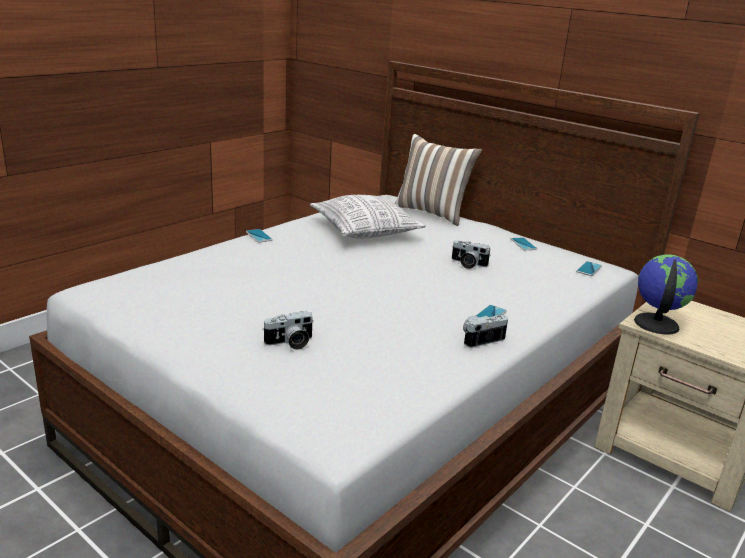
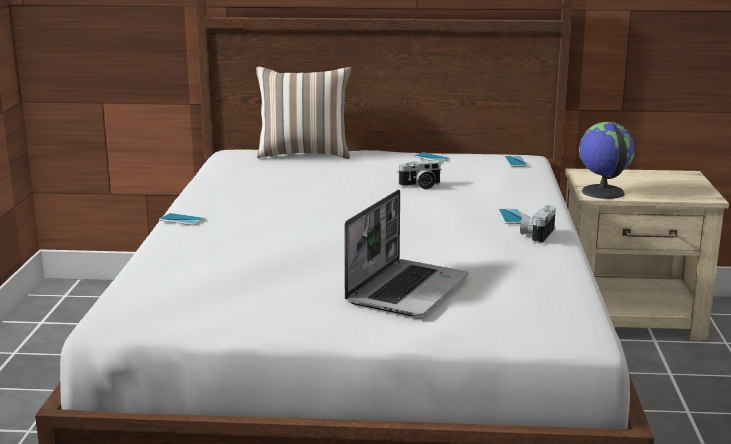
camera: 35 degrees left, 5 degrees down
camera [262,311,314,350] -> laptop [344,190,469,316]
pillow [310,195,426,239] -> none

